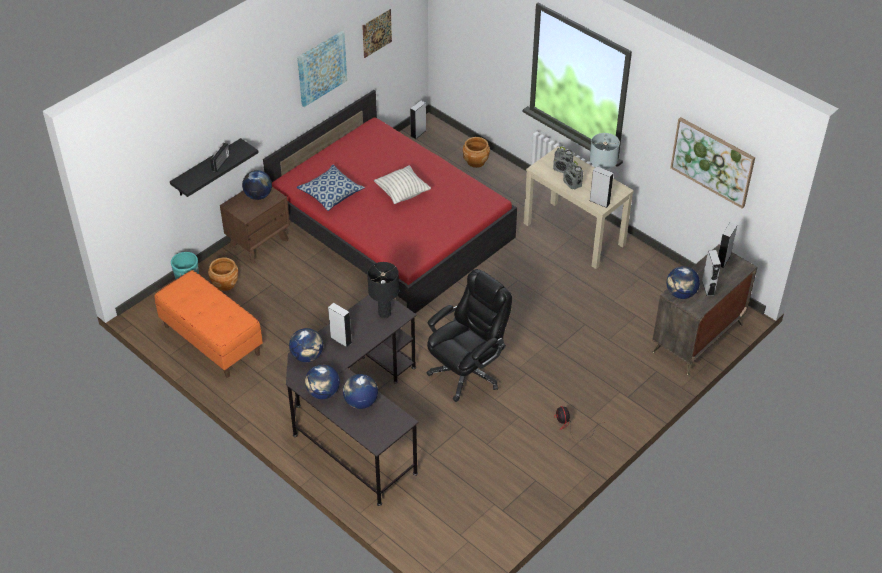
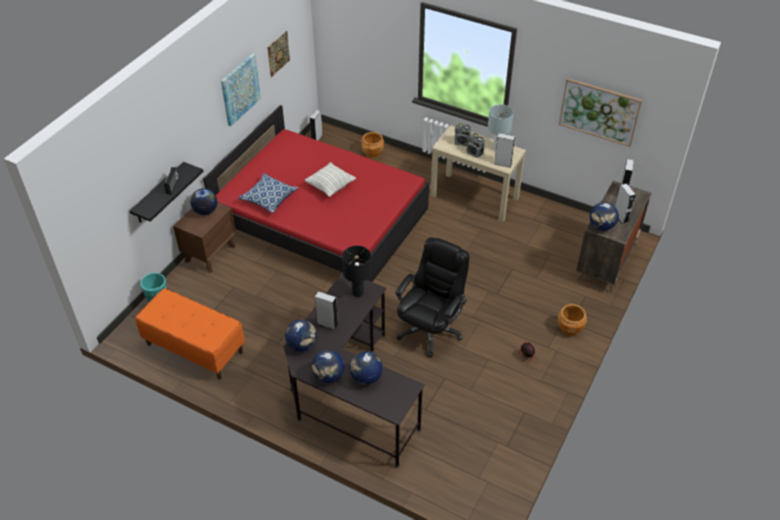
camera: 15 degrees left, 0 degrees up
brown planter [208,258,238,291] -> brown planter moved to [558,304,587,336]

